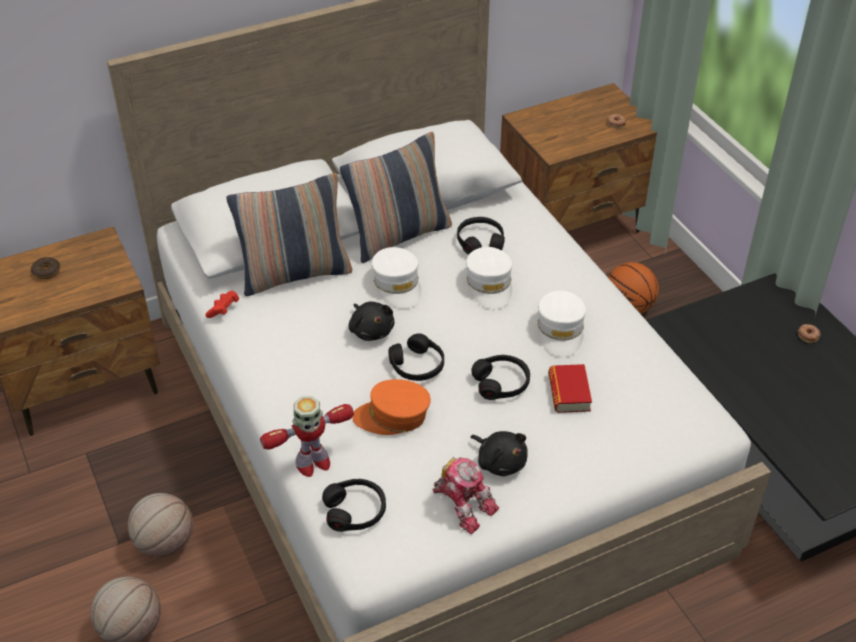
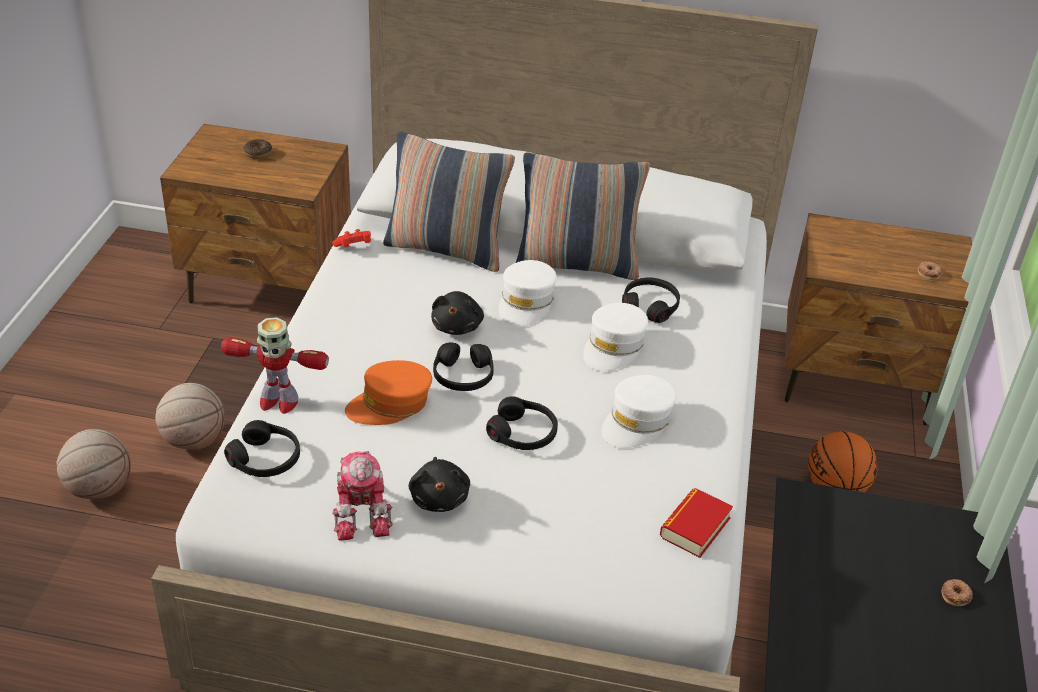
camera: 35 degrees right, 5 degrees down
orange cap [352,379,431,435] -> orange cap turned 60 degrees counterclockwise [345,360,432,425]
book [549,364,592,413] -> book moved to [660,488,733,558]

